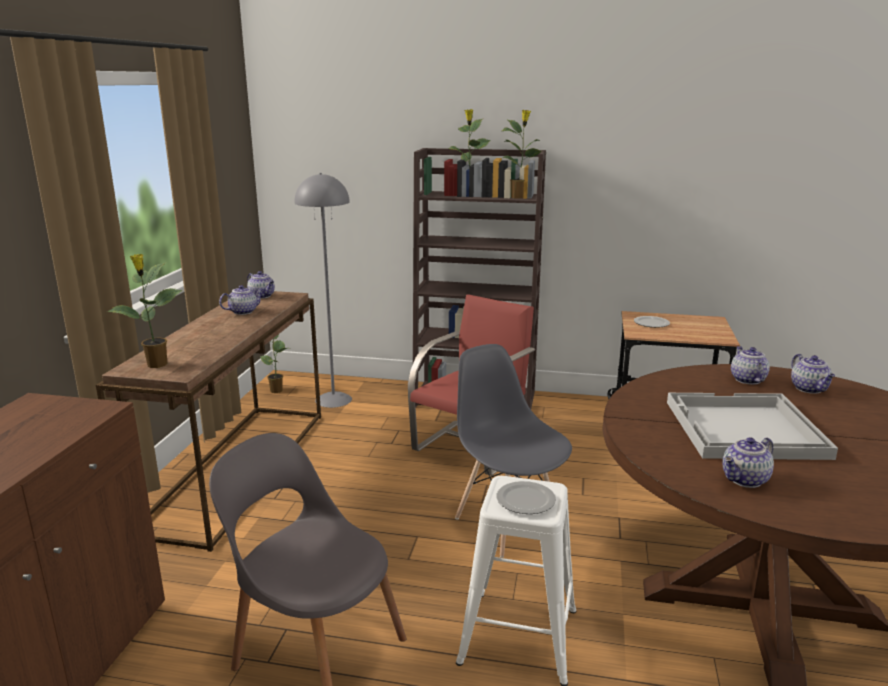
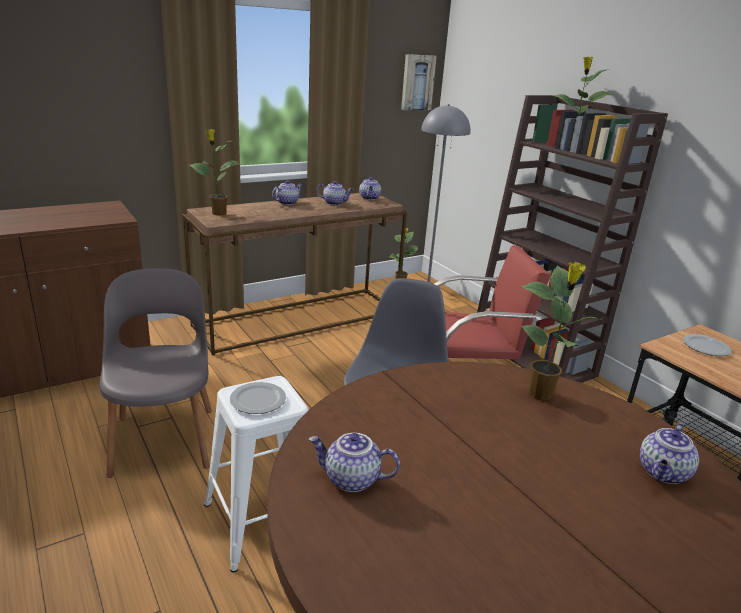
camera: 45 degrees right, 5 degrees up
potted plant [502,110,541,199] -> potted plant moved to [521,262,600,401]
white tray [667,393,838,460] -> none
teapot [731,346,770,384] -> teapot moved to [272,180,302,205]
none -> picture [401,54,437,110]

